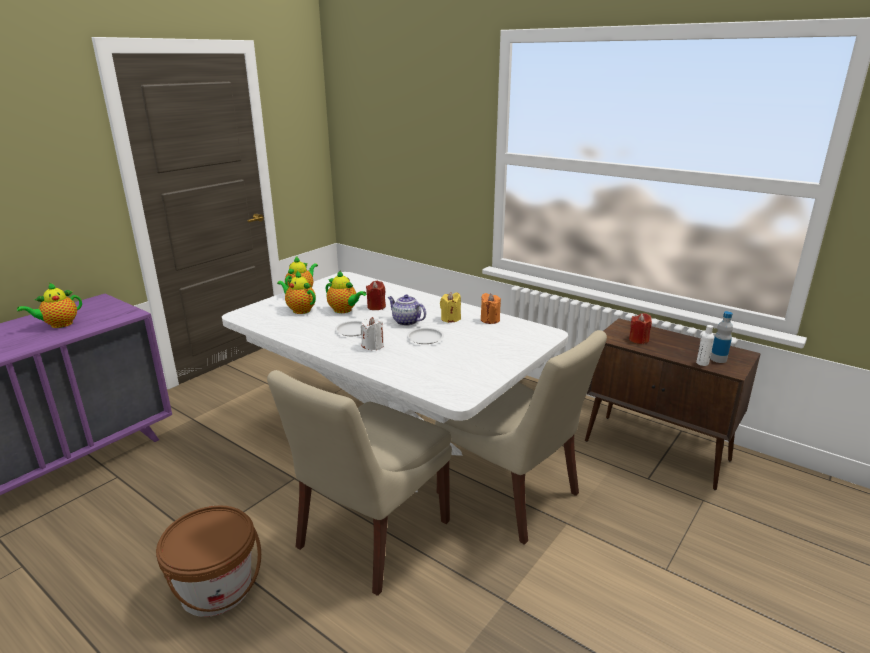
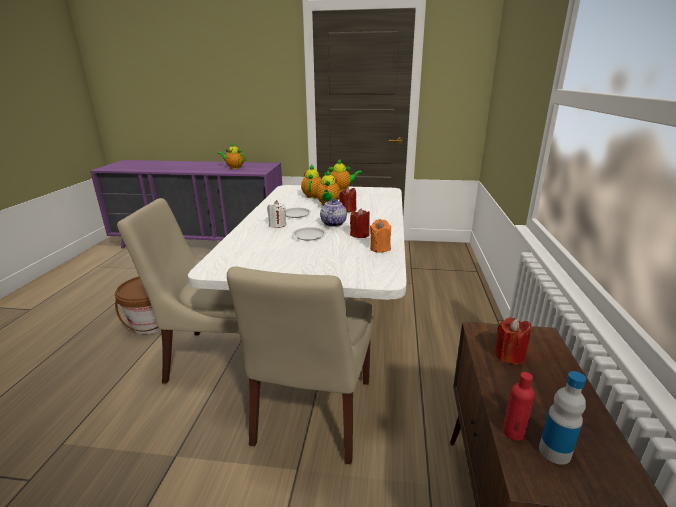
camera: 60 degrees right, 0 degrees up
yellow candle [440,292,461,323] -> red candle [350,208,370,238]
white bottle [696,325,714,366] -> red bottle [503,372,535,441]

